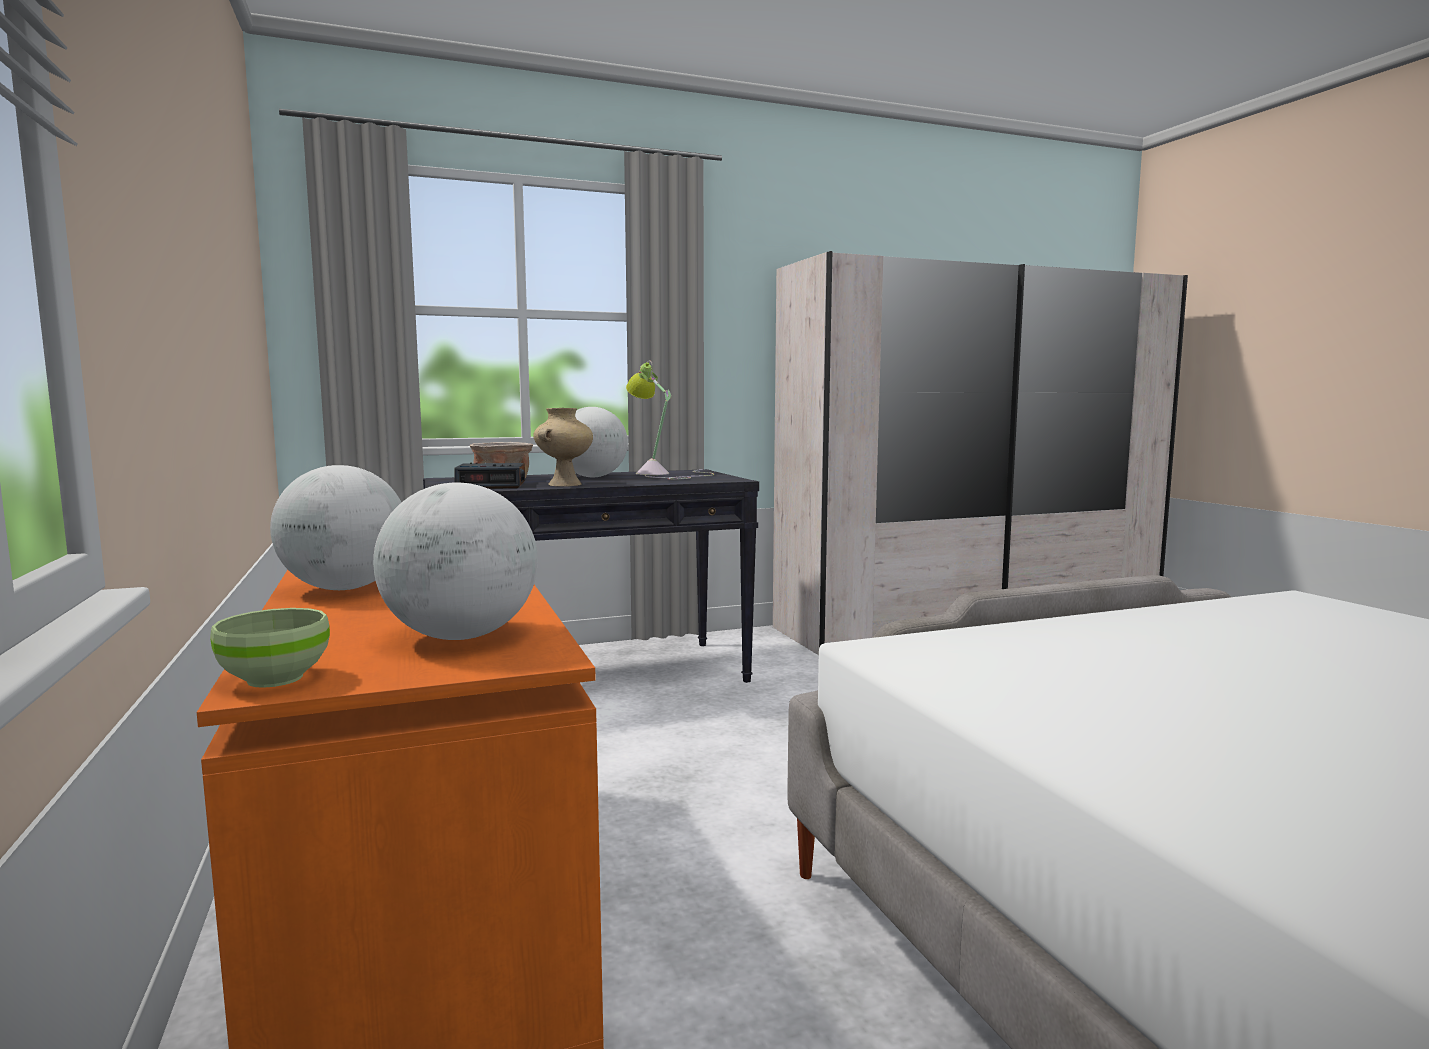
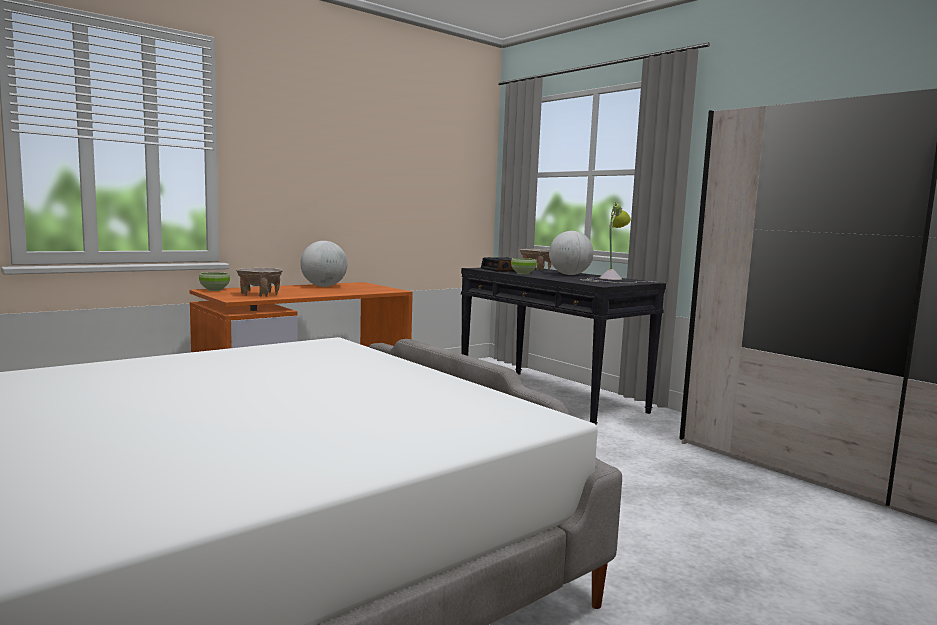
camera: 70 degrees right, 0 degrees up
globe [373,482,538,640] -> beige bowl [236,267,283,297]
beige vase [533,408,593,487] -> green bowl [511,258,537,274]

